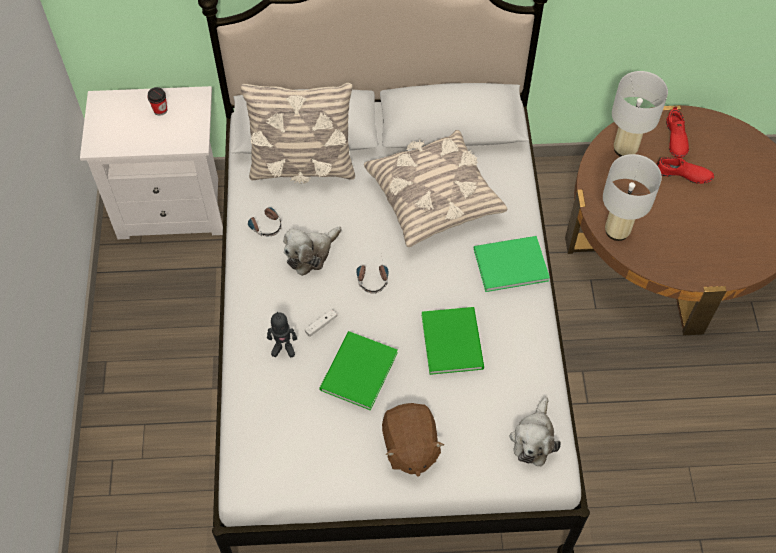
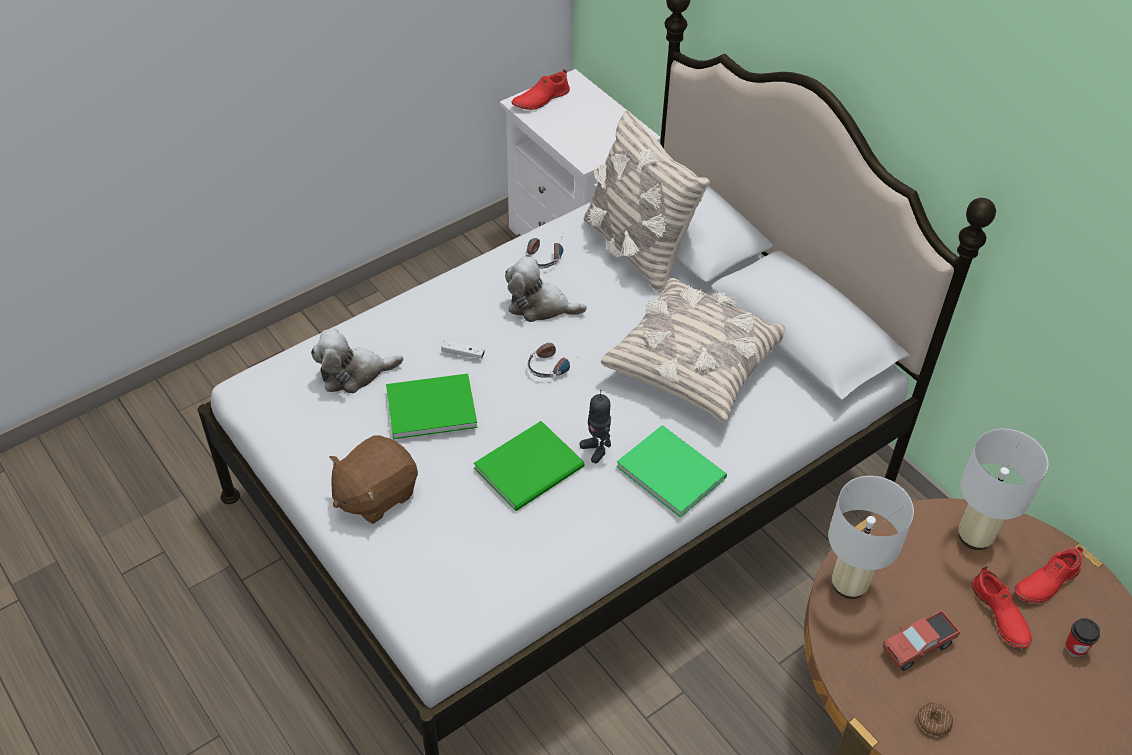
camera: 55 degrees right, 10 degrees down
cup [147,87,167,116] -> cup moved to [1065,618,1100,657]
toy robot [267,312,297,357] -> toy robot moved to [579,390,611,463]
plush toy [510,397,561,466] -> plush toy moved to [311,329,403,393]
none -> red shoe [511,69,570,110]
none -> toy truck [883,610,960,671]
none -> donut [917,703,953,736]

